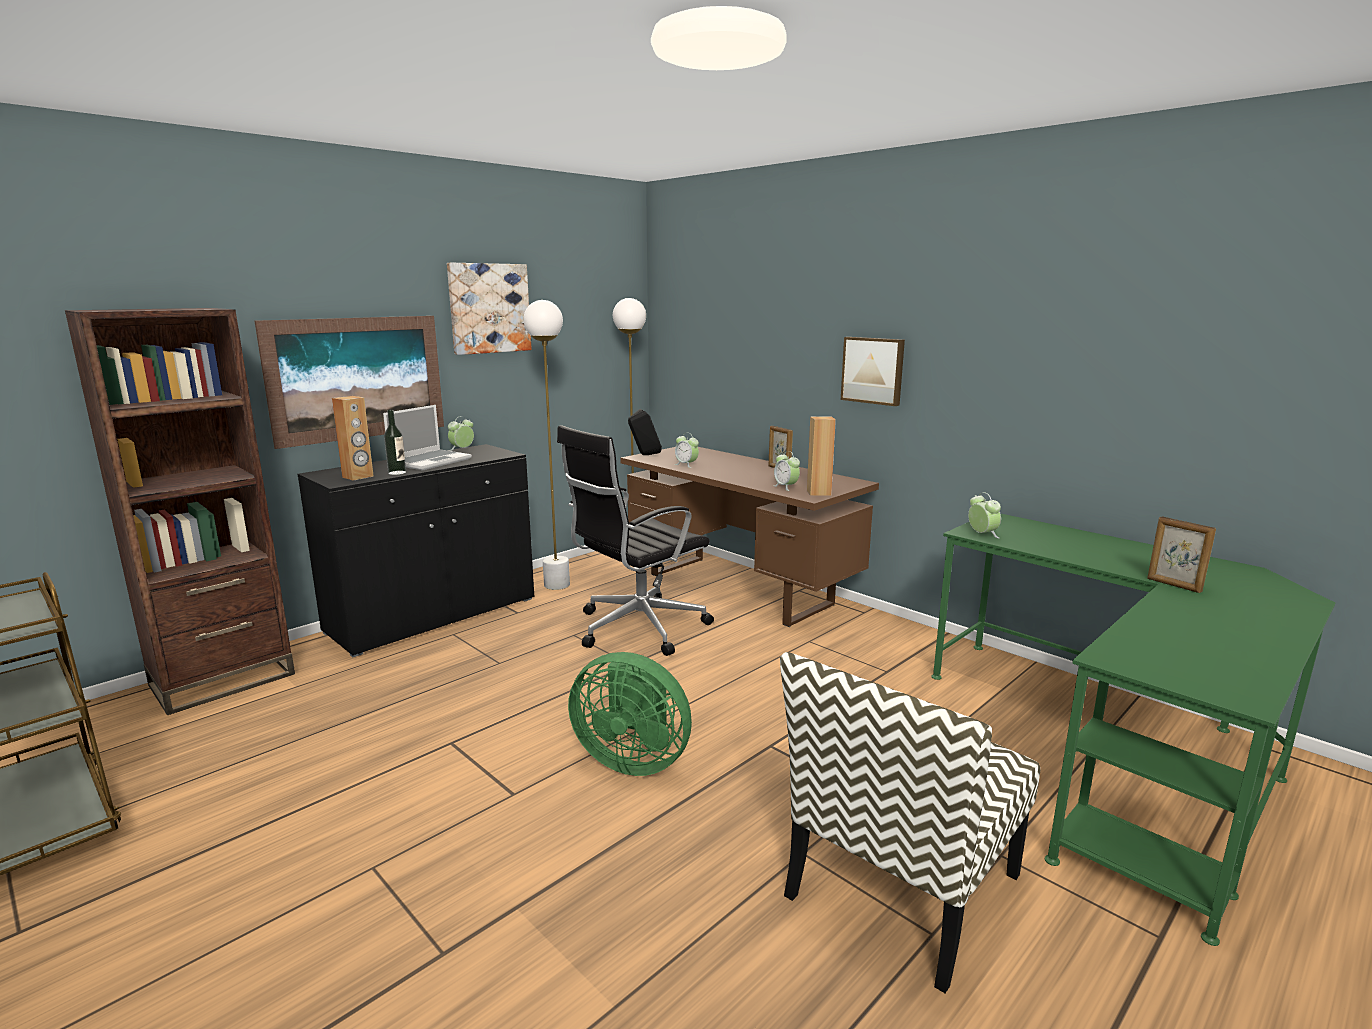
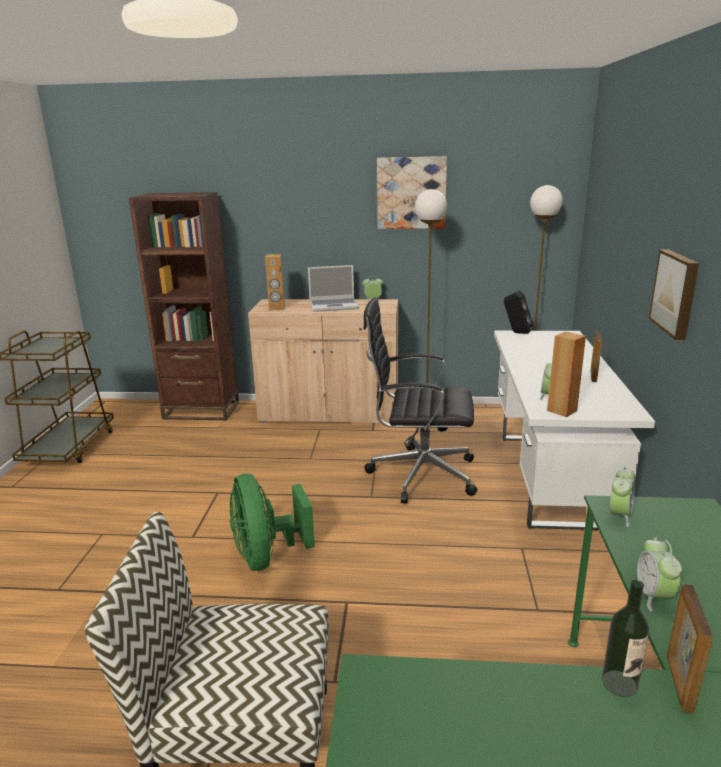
camera: 50 degrees right, 5 degrees up
picture [255,316,444,449] -> none
black cabinet [298,444,534,657] -> beige cabinet [248,299,398,424]
bottle [384,410,406,475] -> bottle moved to [602,580,649,697]
brown desk [620,447,879,627] -> white desk [494,331,655,530]
alarm clock [675,433,699,468] -> alarm clock moved to [637,538,682,612]

